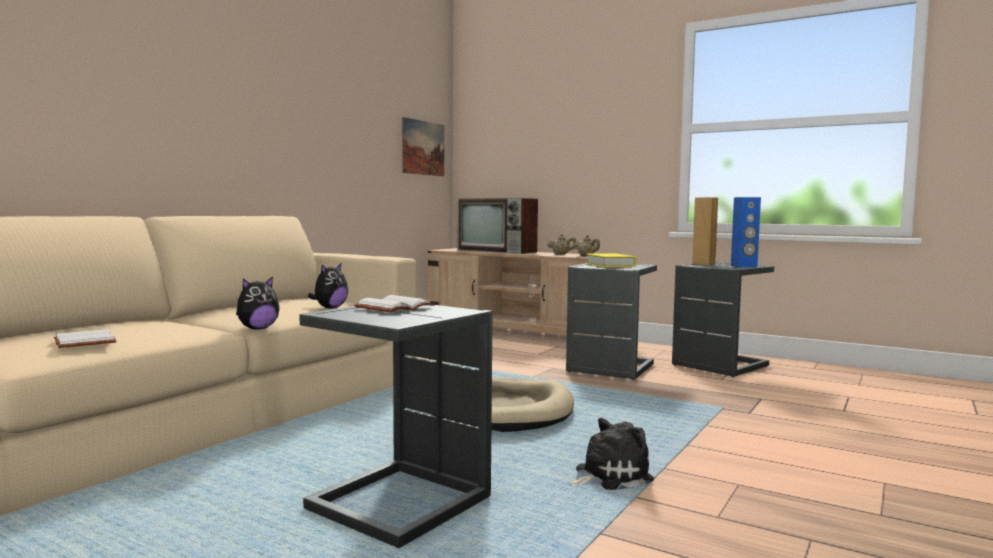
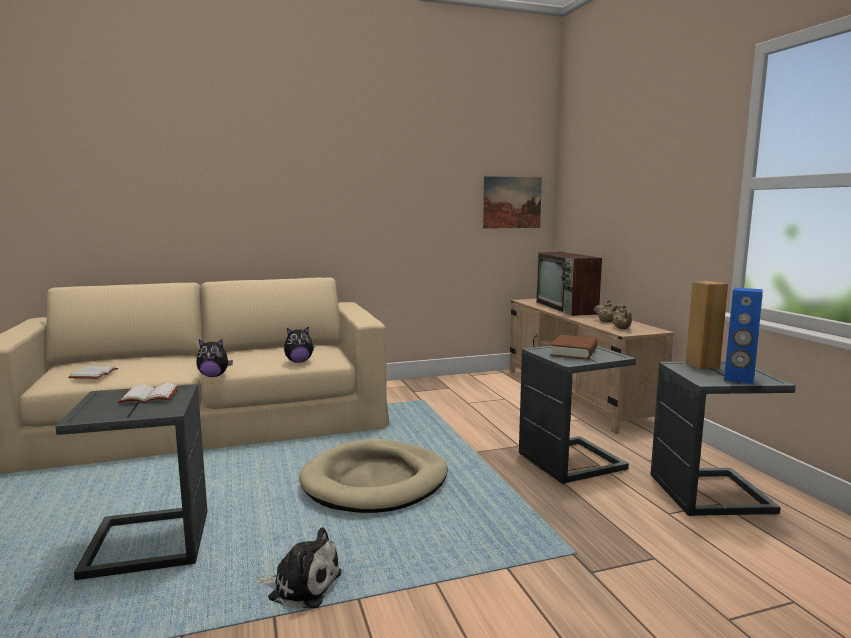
camera: 40 degrees right, 5 degrees up
yellow book [586,253,637,267] -> brown book [550,335,597,359]

